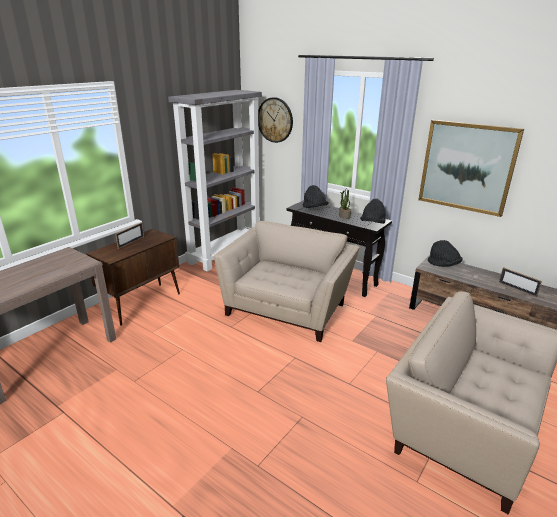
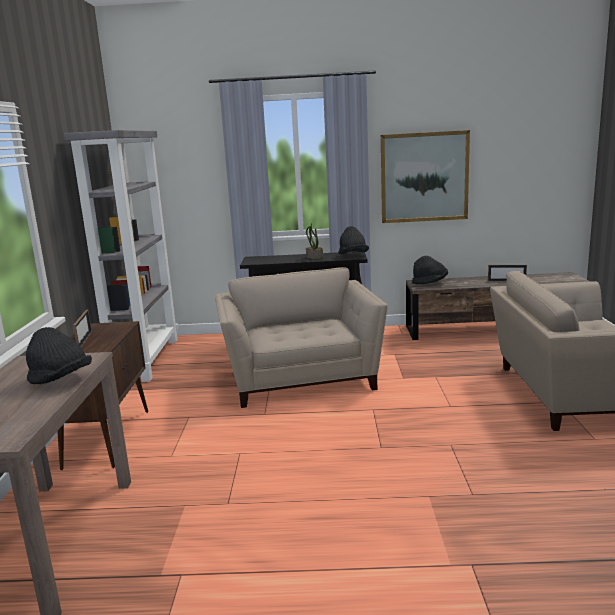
camera: 35 degrees left, 10 degrees down
wall clock [258,97,293,143] -> none
black hat [303,185,328,208] -> black hat moved to [26,327,92,384]

